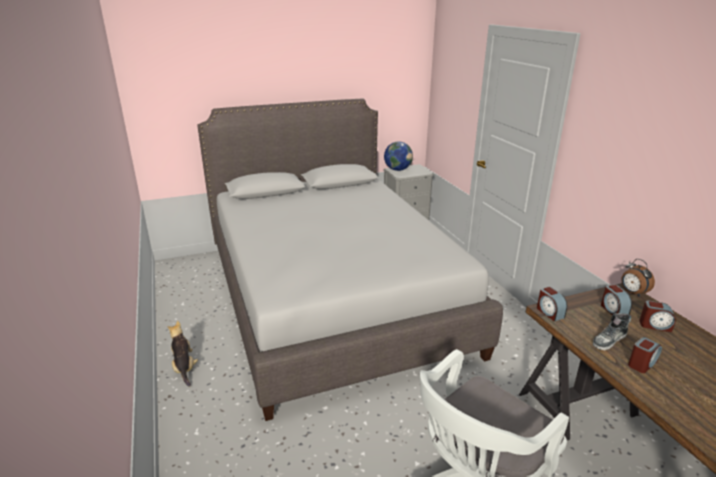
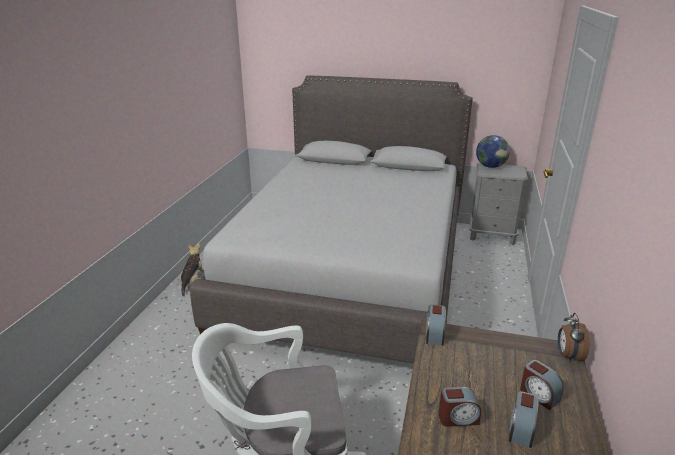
camera: 35 degrees right, 0 degrees up
shoe [593,313,631,350] -> none
alarm clock [601,285,632,315] -> alarm clock moved to [509,391,539,448]

